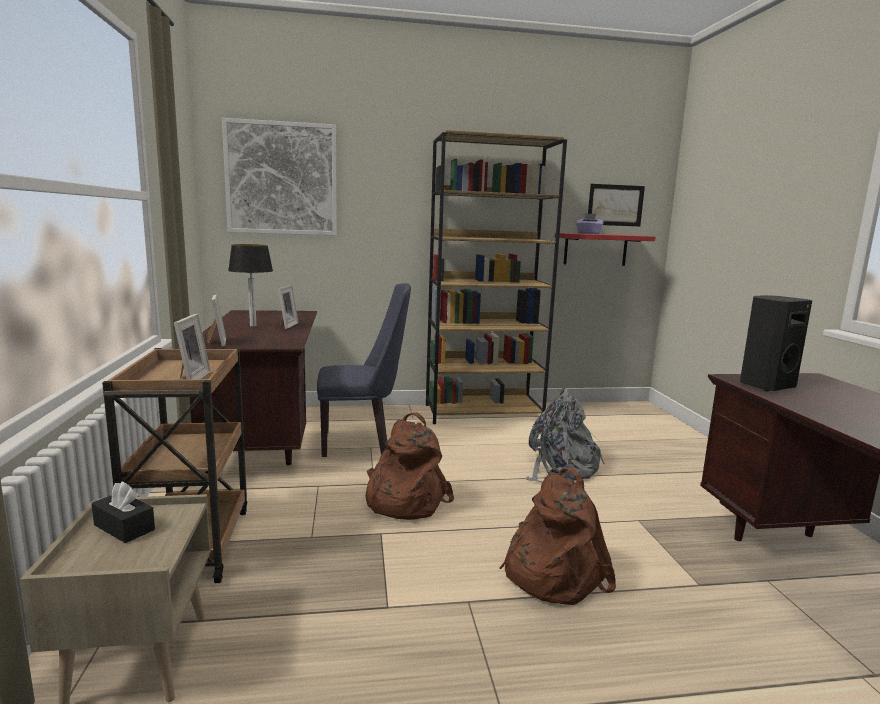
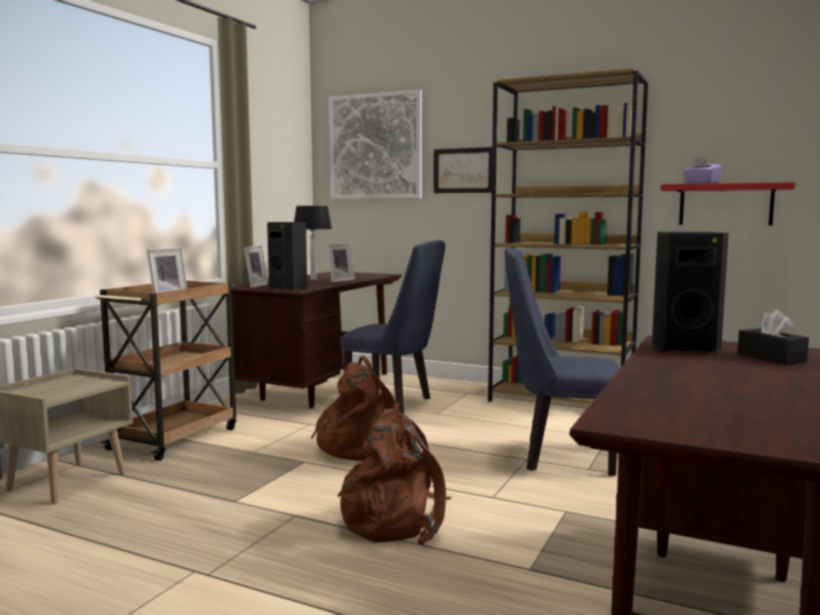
camera: 35 degrees right, 5 degrees down
black tissue box [91,481,155,543] -> black tissue box moved to [738,310,809,365]
grey backpack [526,387,605,482] -> blue chair [504,247,620,476]
picture [588,184,645,226] -> picture moved to [434,147,492,193]
none -> black speaker [267,222,307,290]

